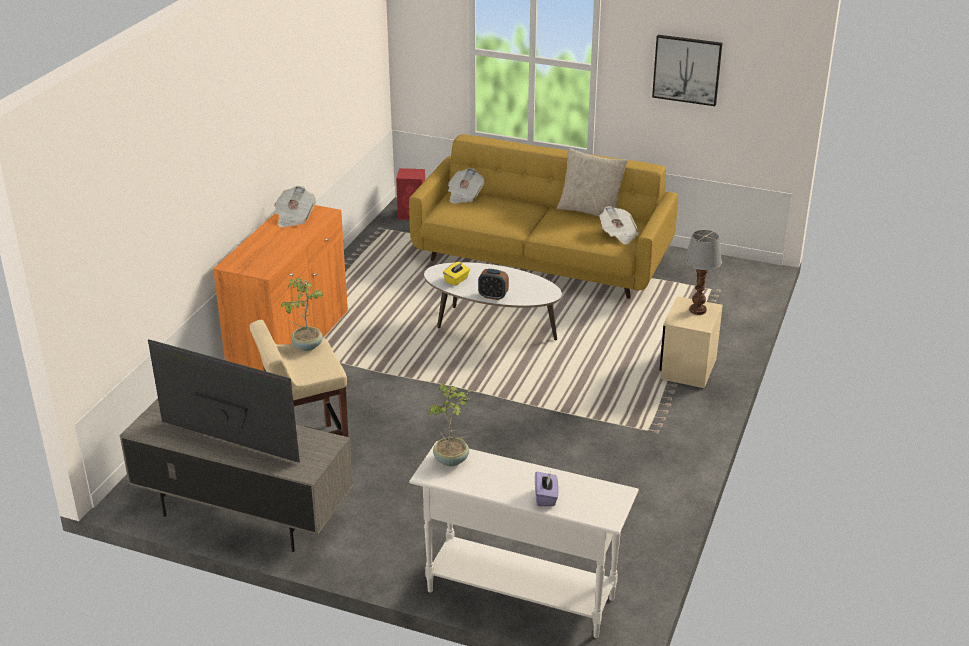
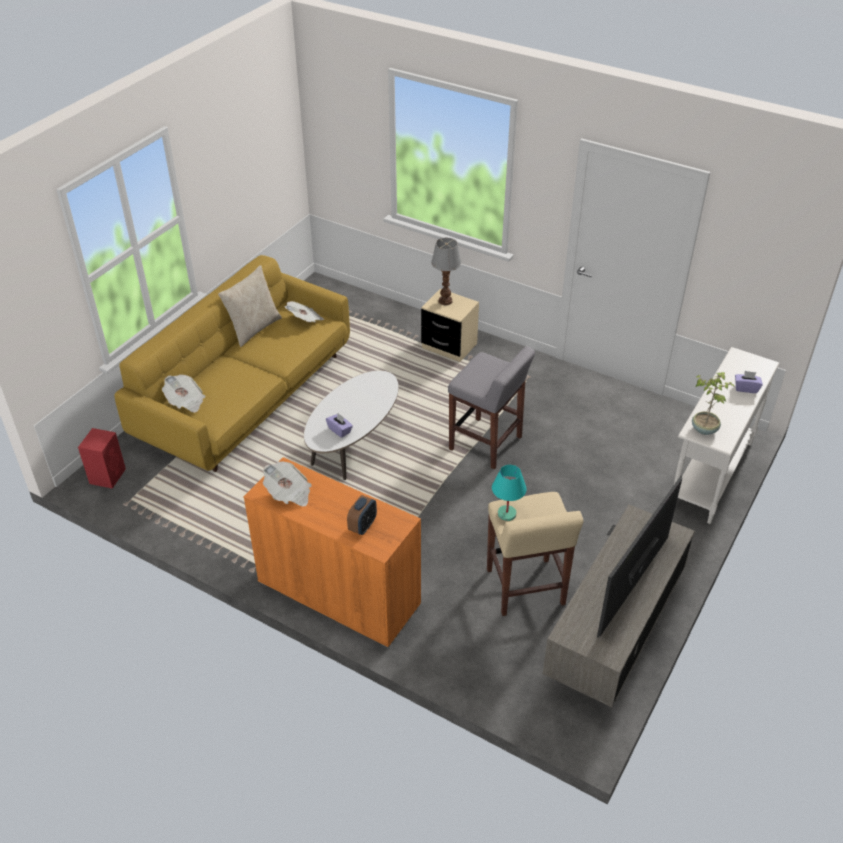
camera: 80 degrees left, 10 degrees up
potted plant [281,278,324,351] -> turquoise table lamp [492,465,527,521]
yellow tissue box [443,262,470,286] -> purple tissue box [326,413,353,438]
alarm clock [478,269,509,300] -> alarm clock moved to [347,495,377,535]
picture [652,35,722,106] -> none
none -> grey stool [448,346,535,470]

